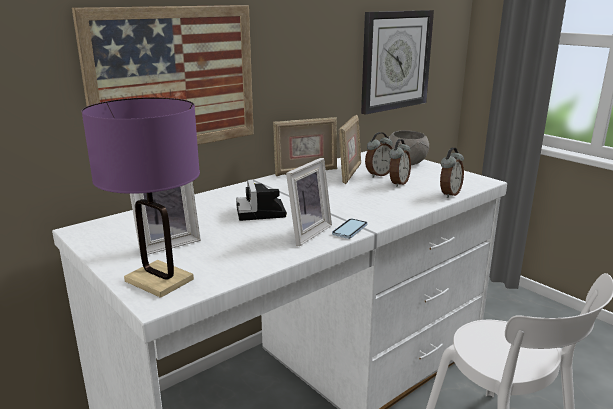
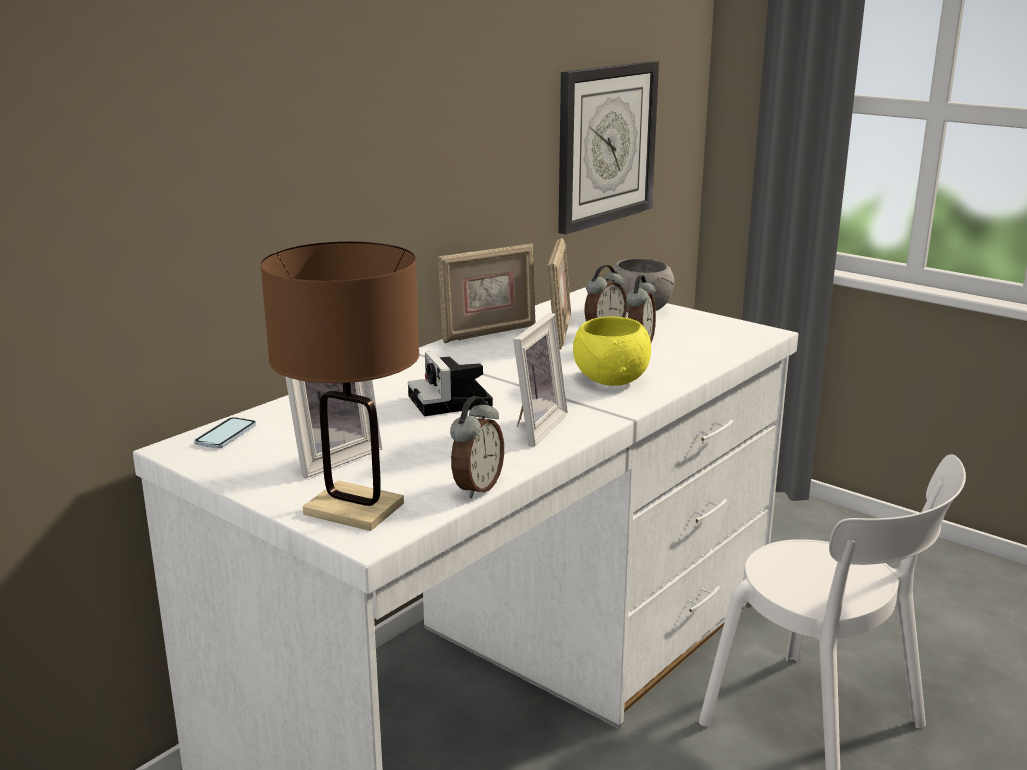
camera: 10 degrees left, 0 degrees up
picture [72,5,254,145] -> none
purple table lamp [82,97,200,298] -> brown table lamp [260,241,420,531]
phone [332,219,368,239] -> phone moved to [194,417,256,449]
alarm clock [440,147,464,198] -> alarm clock moved to [450,396,504,499]
none -> yellow bowl [573,317,651,386]

